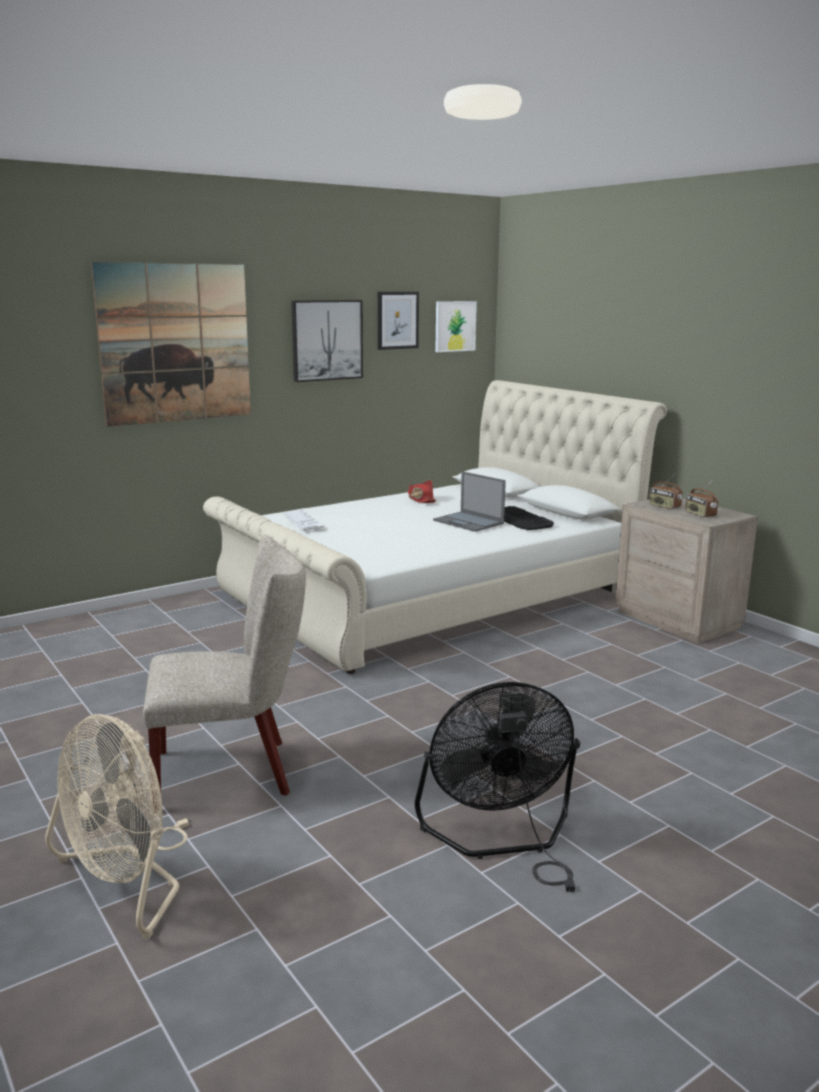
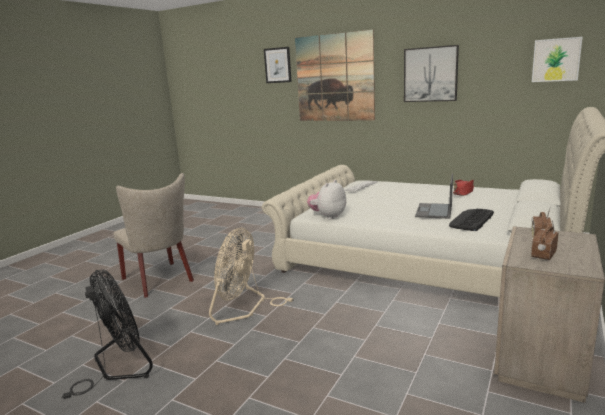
camera: 65 degrees right, 0 degrees up
beige fan [45,714,191,940] -> beige fan moved to [209,228,293,325]
picture [378,292,419,350] -> picture moved to [264,47,292,83]
none -> plush toy [307,180,346,219]

